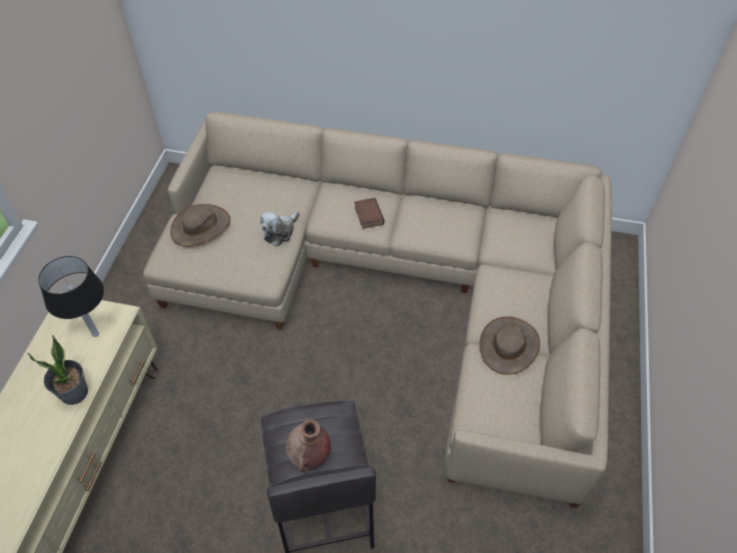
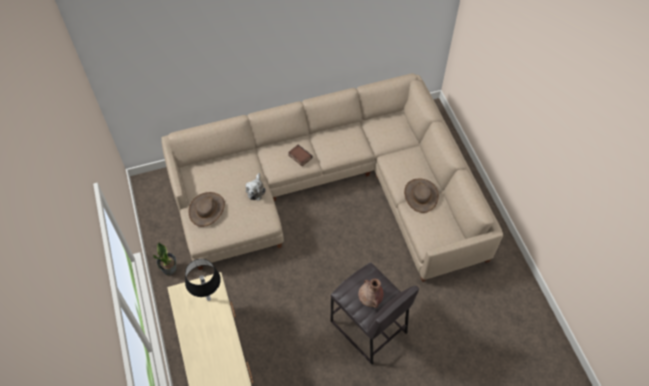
camera: 30 degrees left, 5 degrees up
potted plant [27,335,88,405] -> potted plant moved to [153,242,176,275]

